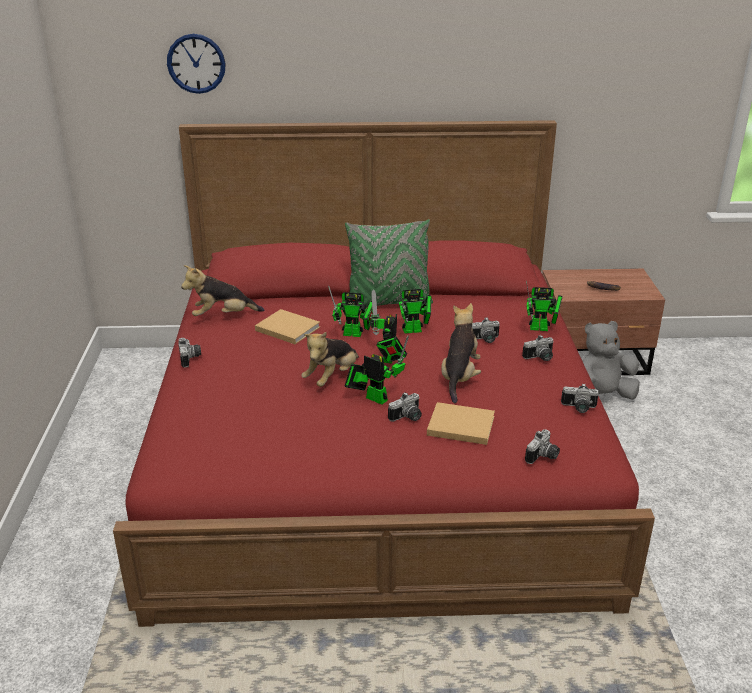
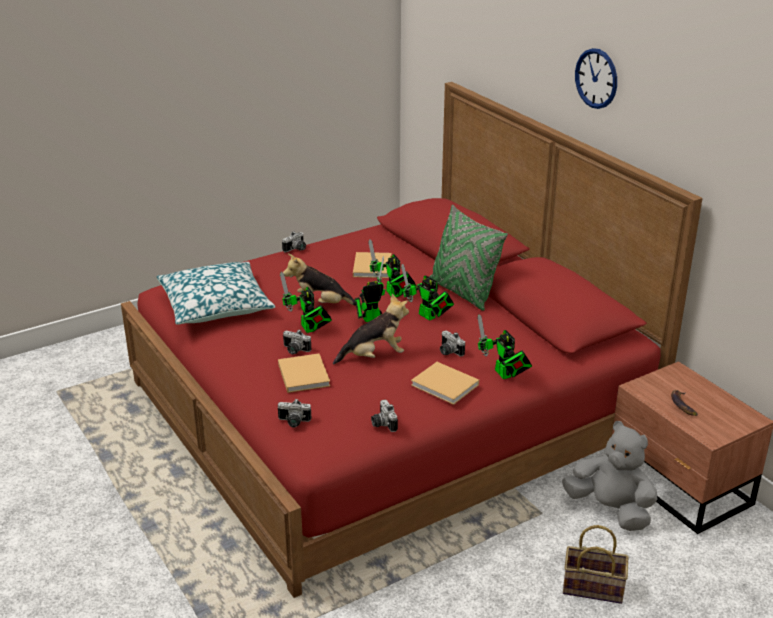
camera: 60 degrees right, 0 degrees up
wall clock [167,34,226,94] -> wall clock moved to [575,48,617,109]
plush toy [181,265,265,316] -> none
toy robot [345,335,409,405] -> toy robot turned 150 degrees clockwise [280,272,332,333]
camera [522,335,553,361] -> beige book [411,362,479,405]
none -> pillow [157,262,275,325]
none -> basket [563,525,628,604]

